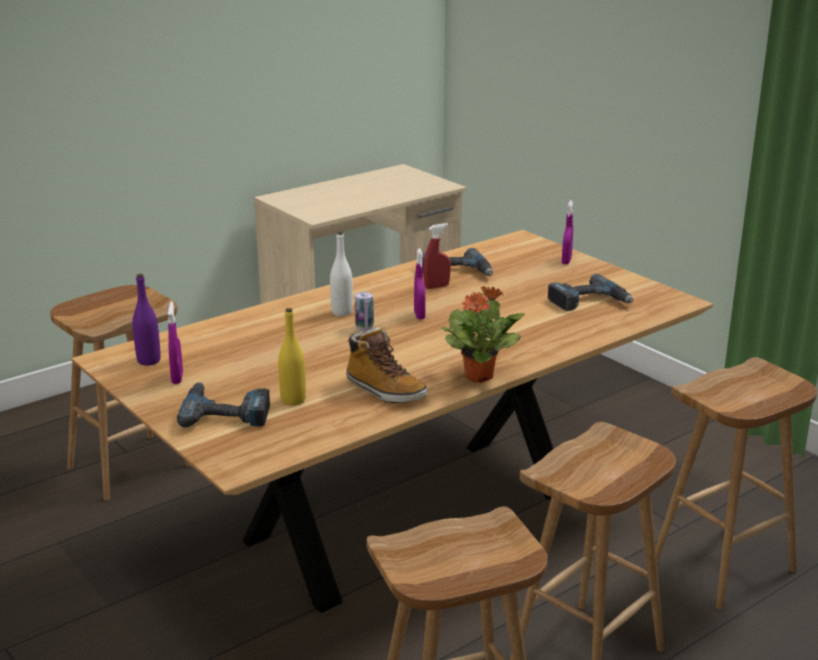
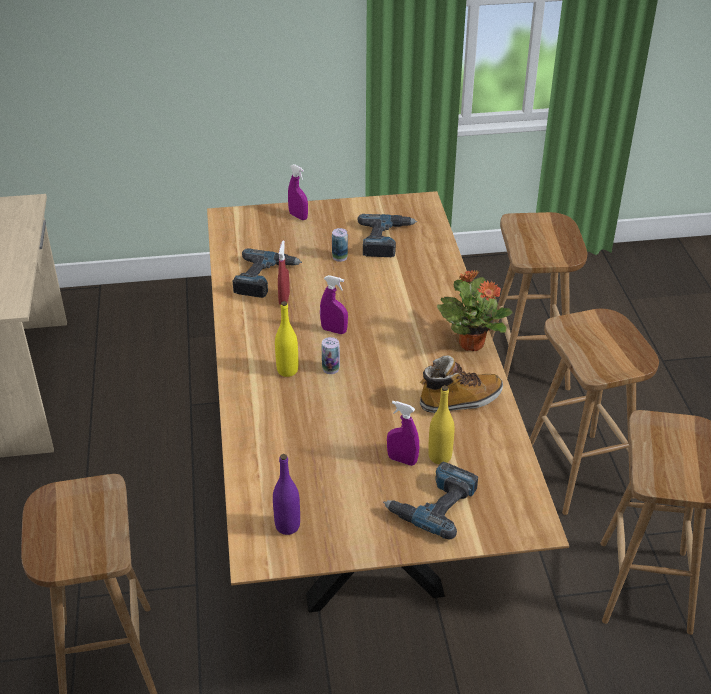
camera: 60 degrees left, 15 degrees up
purple spray bottle [168,301,183,384] -> purple spray bottle moved to [387,401,419,466]
white bottle [330,231,353,316] -> yellow bottle [275,301,298,377]
none -> can [332,228,348,262]

